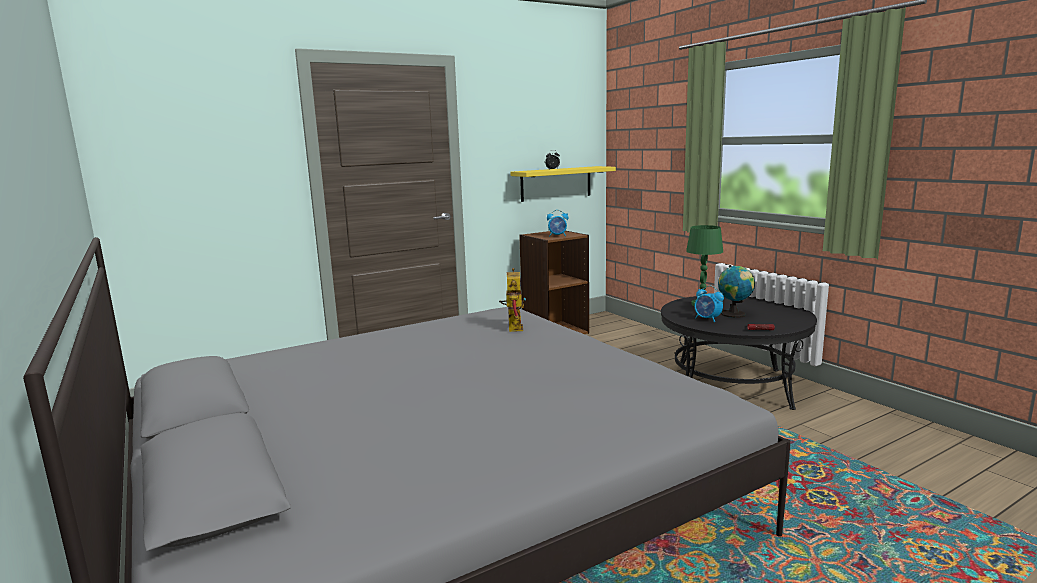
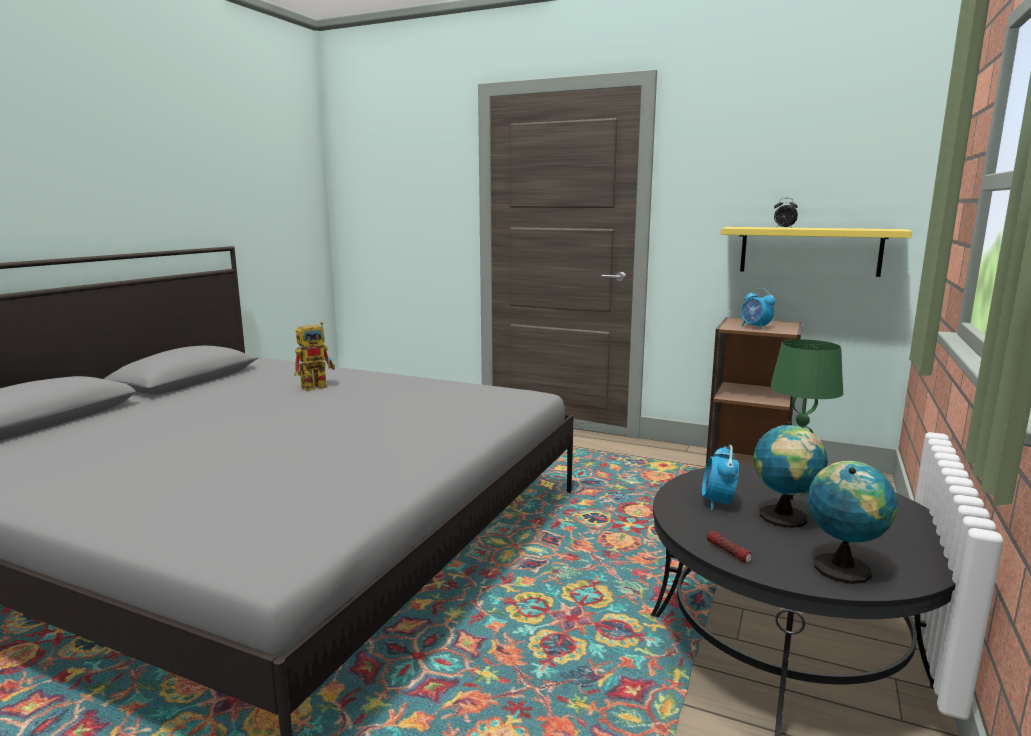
camera: 55 degrees right, 0 degrees up
toy robot [499,268,526,332] -> toy robot moved to [294,322,335,391]
none -> globe [808,461,898,584]

